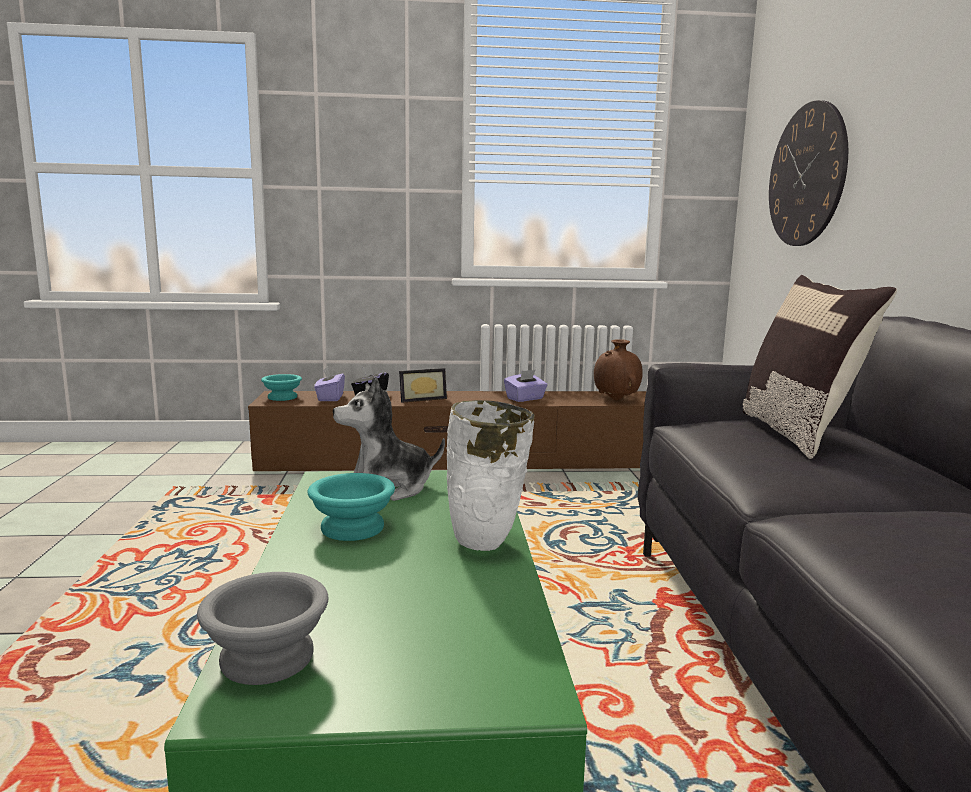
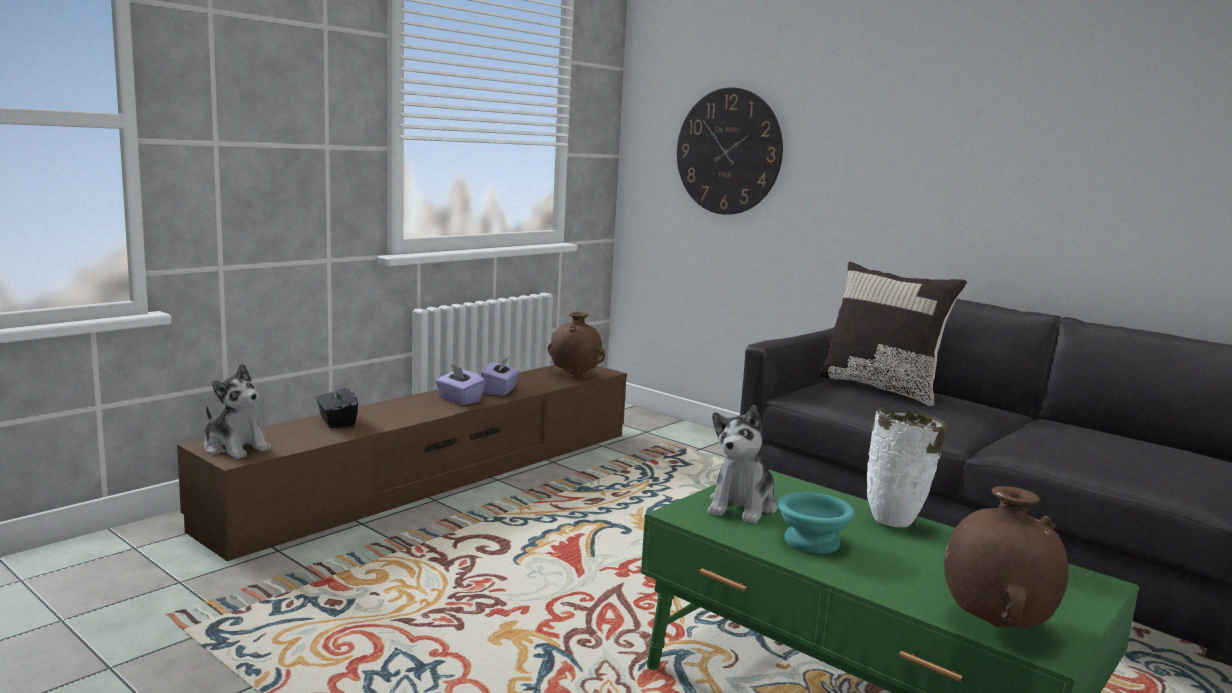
camera: 45 degrees left, 0 degrees up
grey bowl [197,572,328,685] -> brown vase [944,486,1069,628]
turquoise bowl [261,374,302,401] -> plush toy [204,363,271,459]
purple tissue box [314,366,345,401] -> purple tissue box moved to [435,364,485,405]
picture frame [399,368,447,403] -> none

